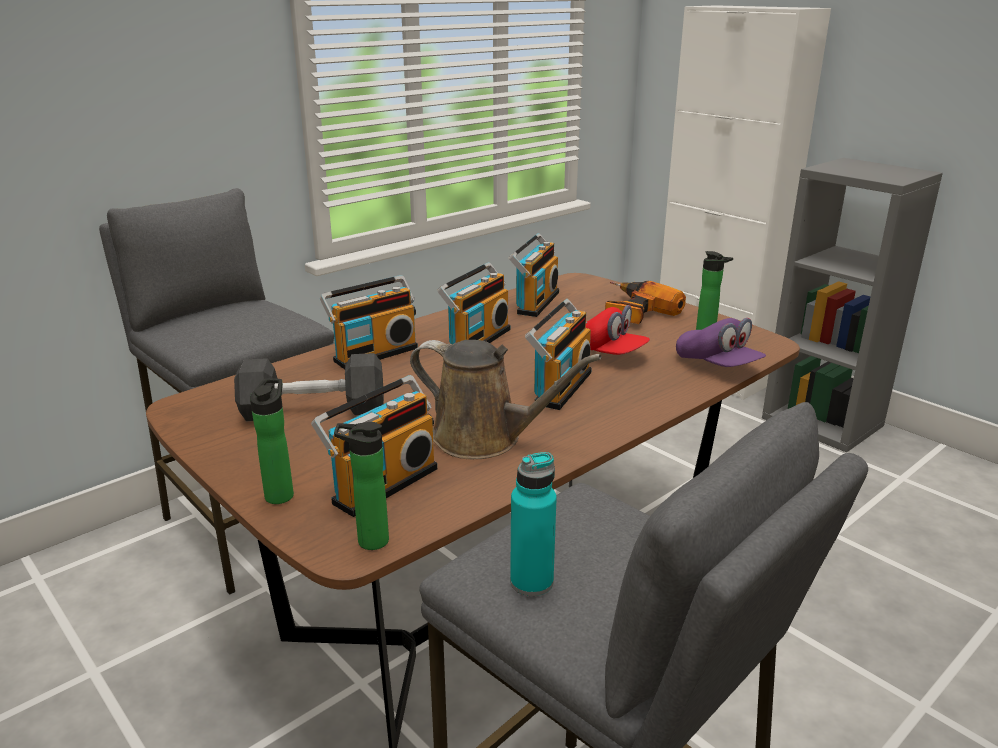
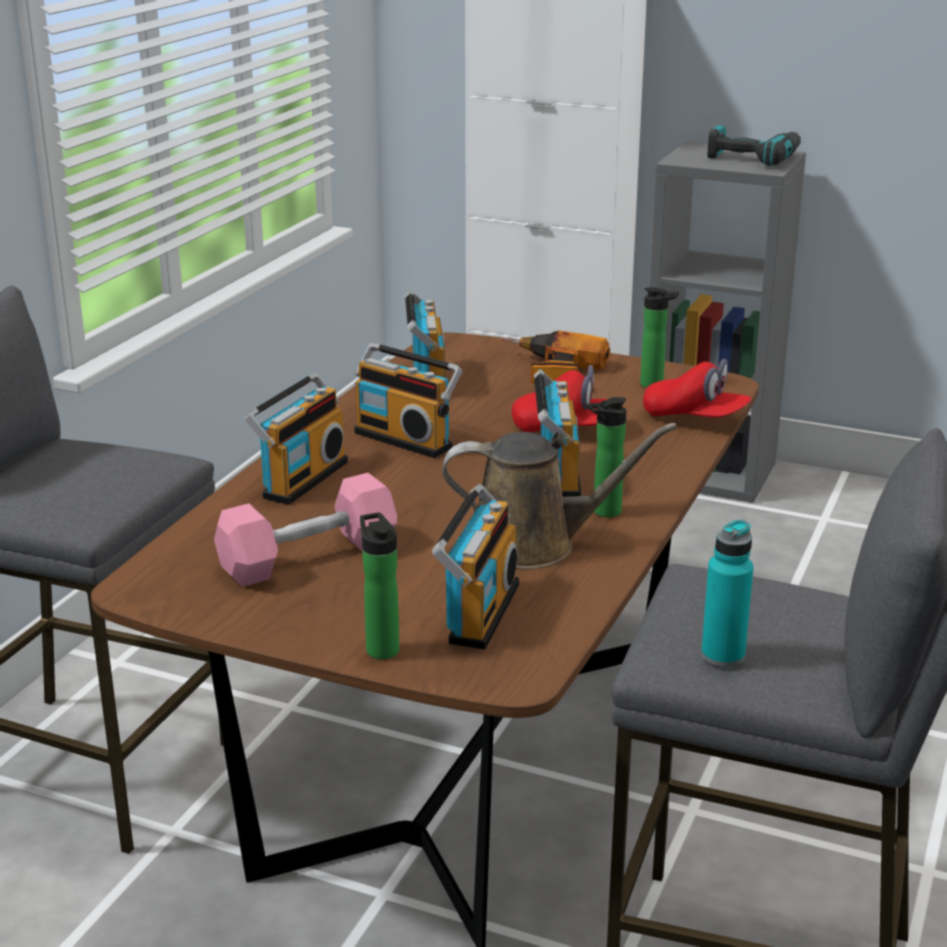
camera: 25 degrees left, 0 degrees up
grey dumbbell [234,353,384,421] -> pink dumbbell [214,473,397,587]
bottle [334,422,389,550] -> bottle moved to [586,397,626,517]
radio [437,262,510,344] -> radio turned 120 degrees clockwise [354,343,462,458]
purple cap [676,318,766,367] -> red cap [643,359,752,418]
none -> power drill [708,125,801,166]

